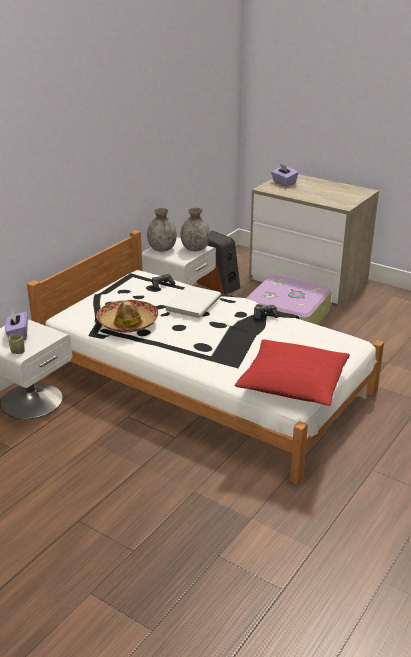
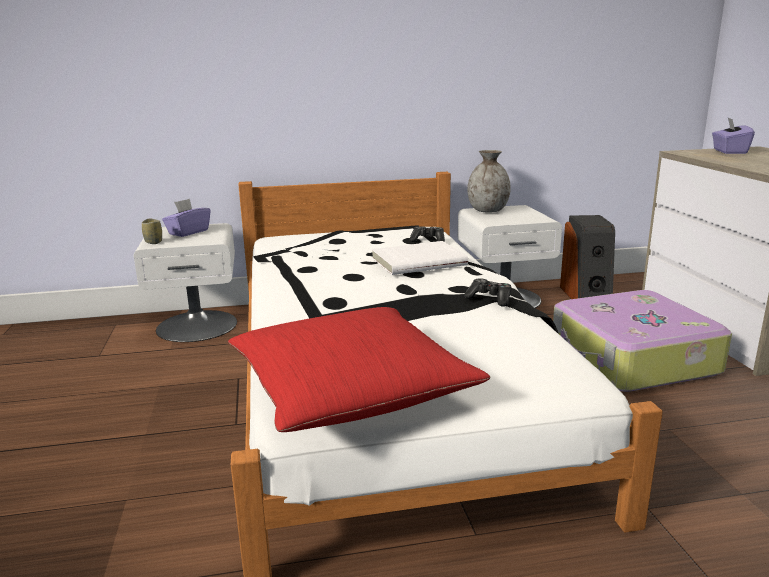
camera: 45 degrees right, 10 degrees down
hat [96,300,158,333] -> none
grey vase [181,207,210,251] -> none

